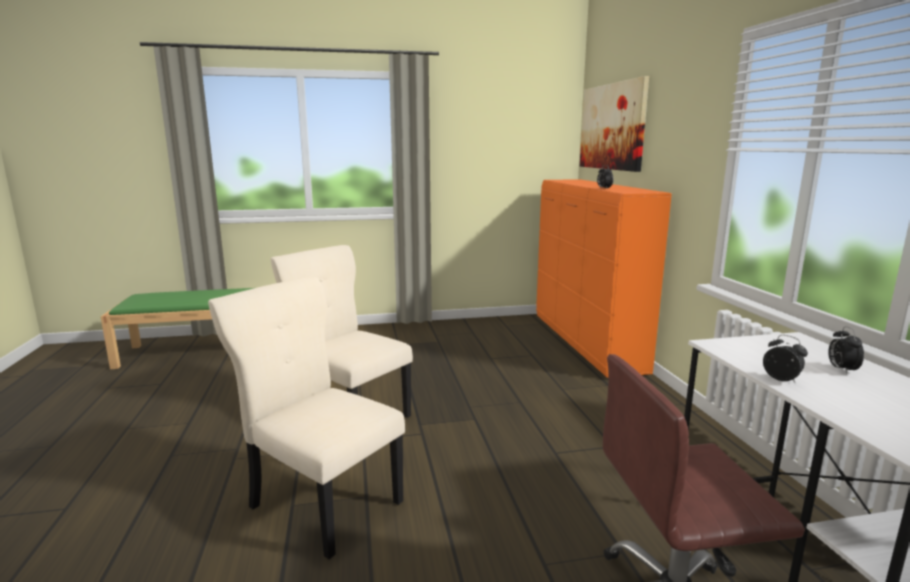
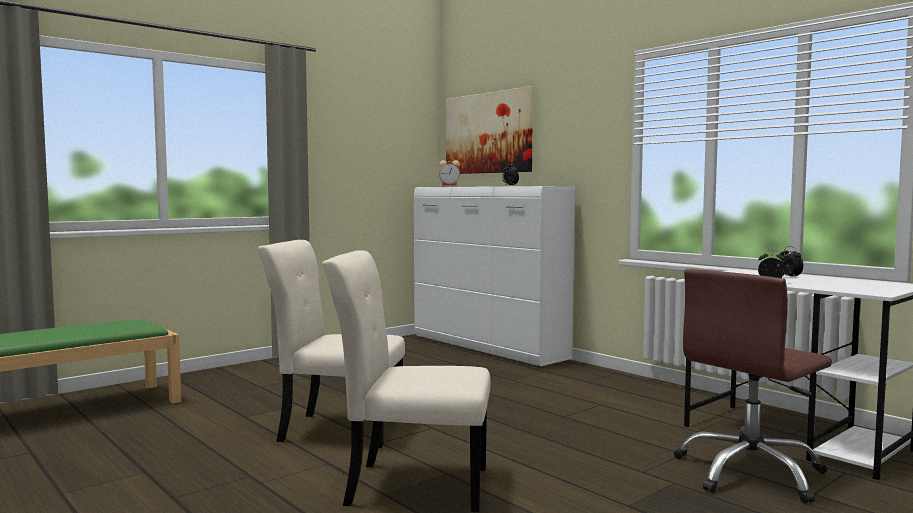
camera: 30 degrees left, 10 degrees down
orange dresser [536,179,672,378] -> white dresser [414,186,575,366]
none -> alarm clock [439,160,460,187]

